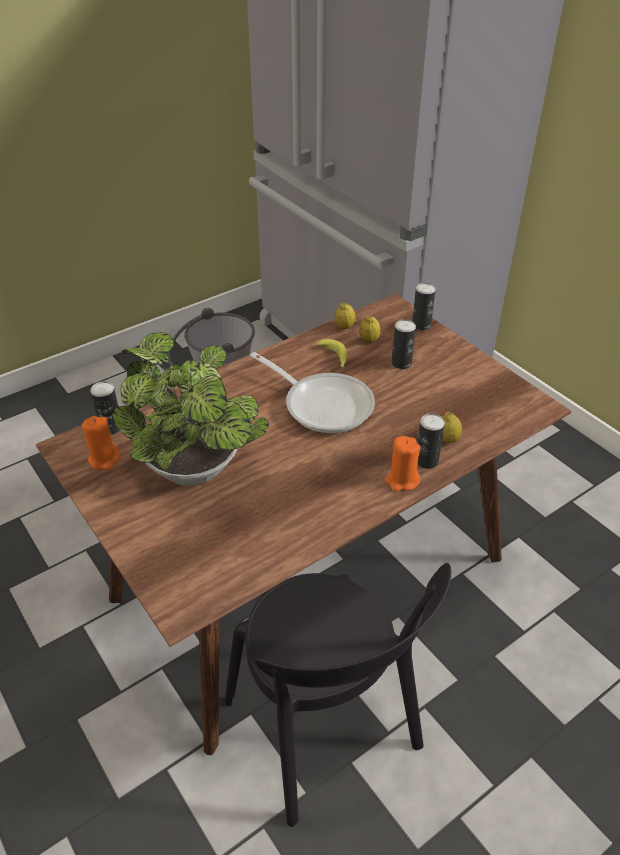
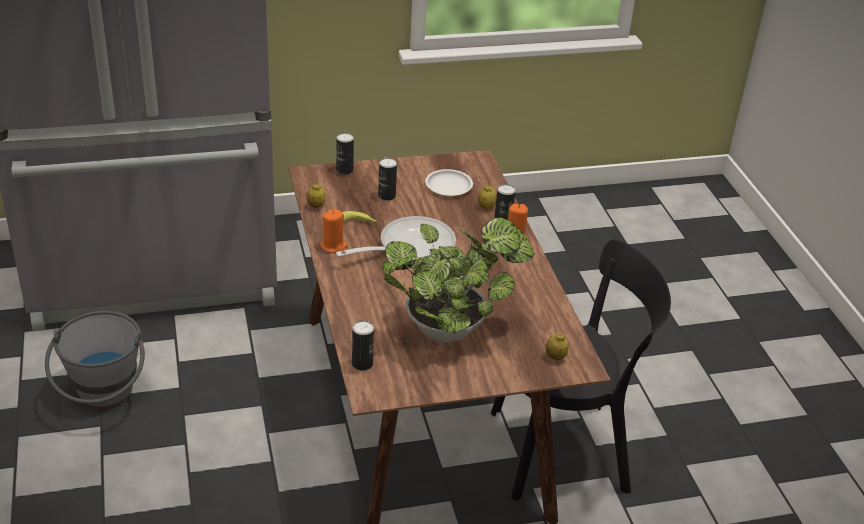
camera: 70 degrees left, 5 degrees down
orange candle [82,416,120,470] -> orange candle moved to [320,210,348,253]
lemon [359,316,381,342] -> lemon moved to [546,333,569,360]
none -> white plate [425,169,473,196]

